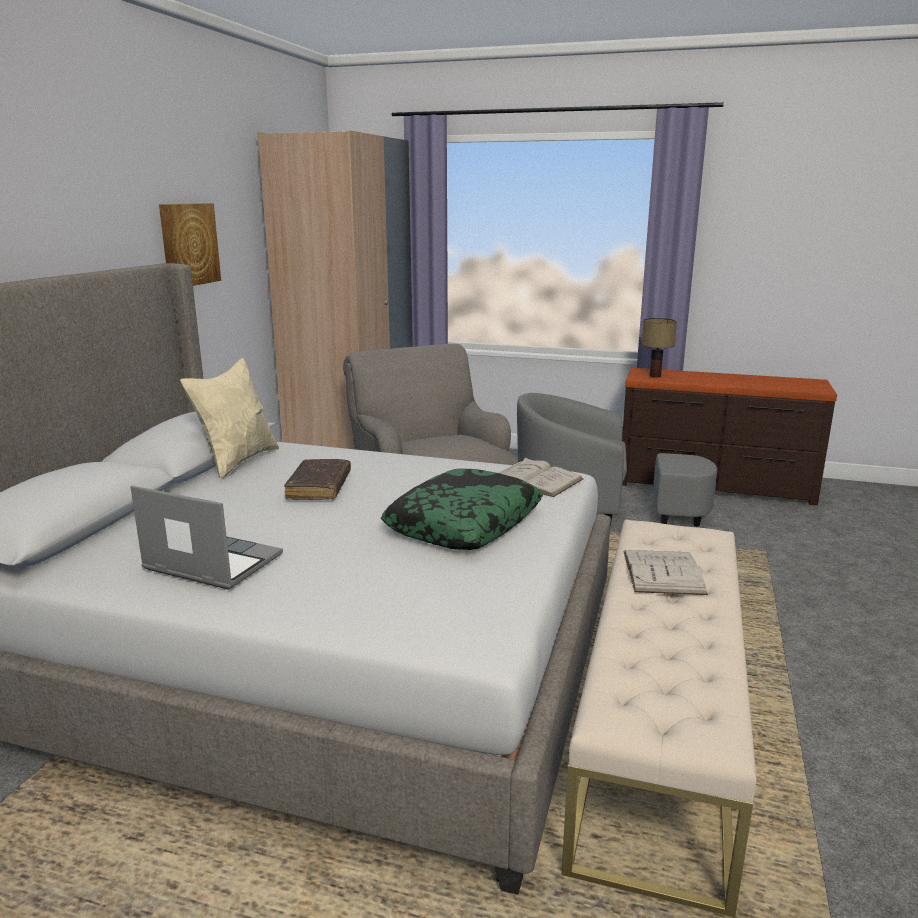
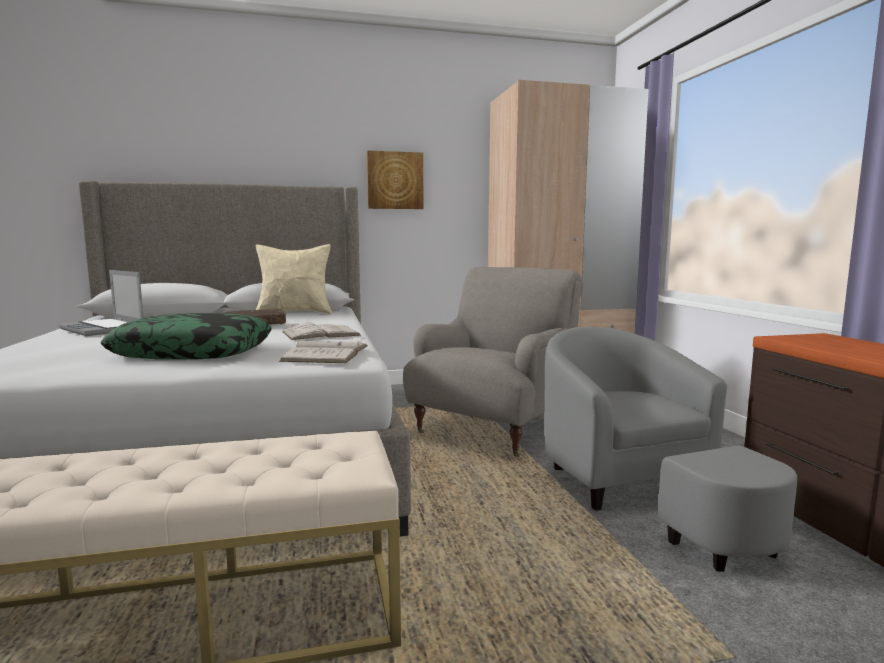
camera: 60 degrees right, 10 degrees down
laptop [131,486,283,590] -> laptop turned 135 degrees clockwise [58,270,144,336]
white book [623,550,708,595] -> white book moved to [282,322,361,340]
table lamp [641,318,677,378] -> none

